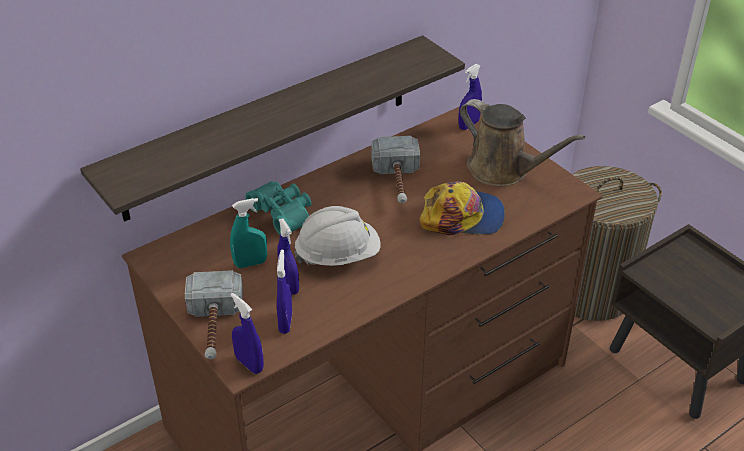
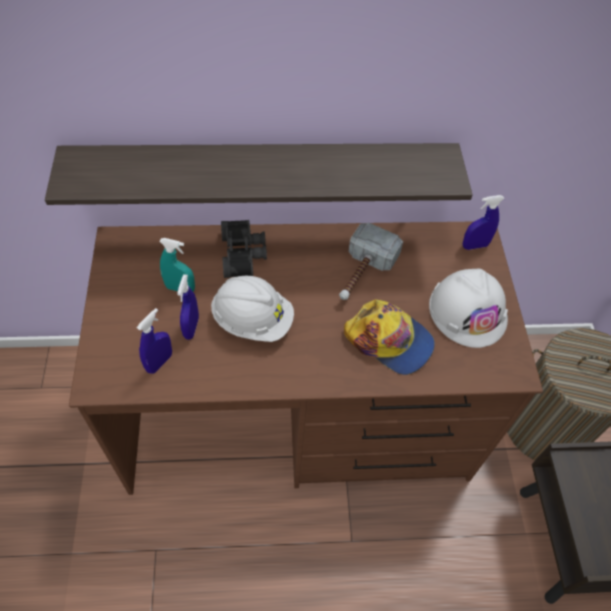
camera: 30 degrees right, 15 degrees up
hammer [185,270,243,359] -> none
blue spray bottle [230,293,264,374] -> none
turquoise binoculars [245,181,311,235] -> black binoculars [221,220,267,278]
brown watering can [460,99,585,186] -> white hard hat [429,269,508,348]

